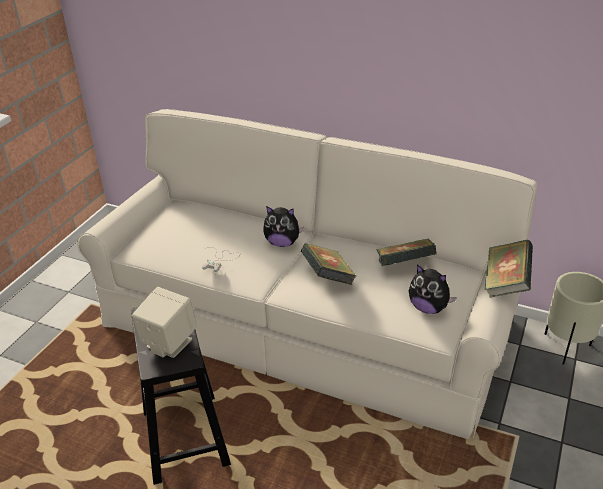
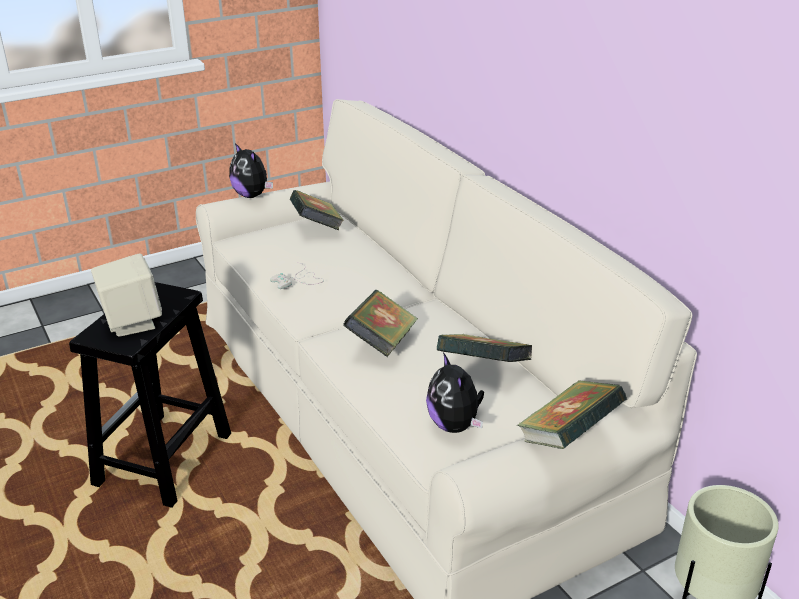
camera: 35 degrees right, 5 degrees down
plush toy [263,206,304,247] -> plush toy moved to [229,143,273,198]
none -> book [290,190,344,230]

